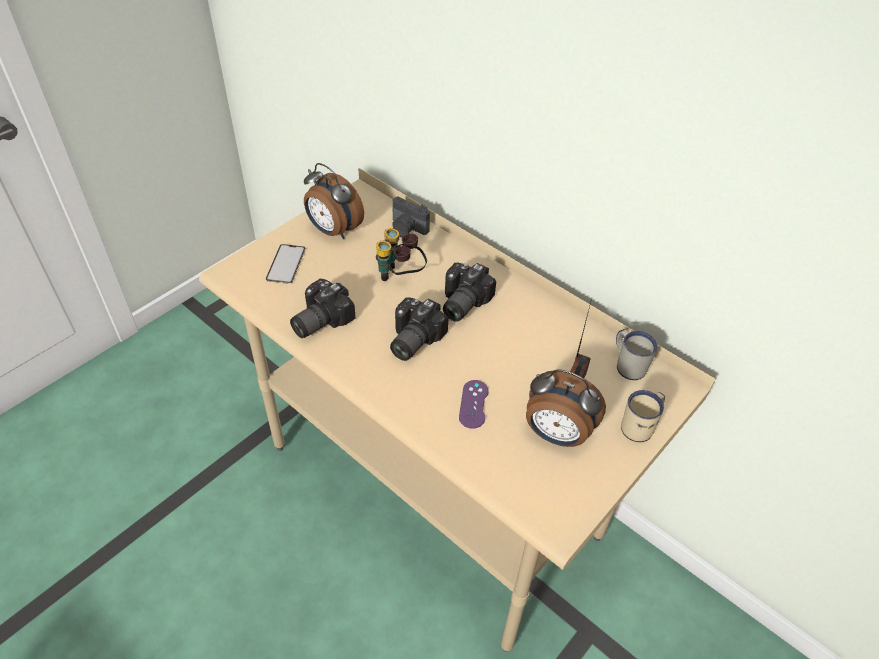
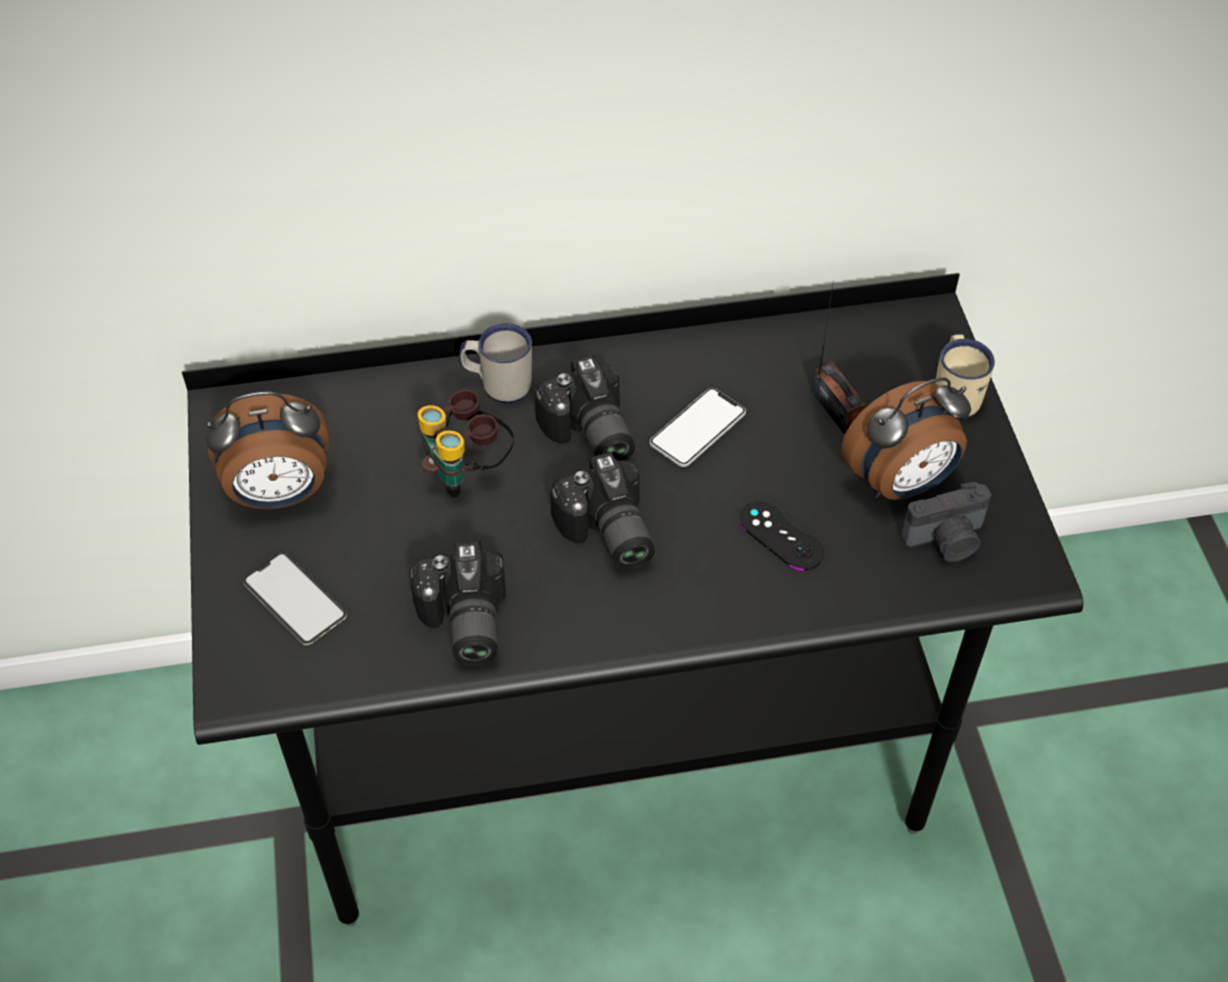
camera: 50 degrees left, 5 degrees up
beige desk [199,168,715,652] -> black desk [182,273,1083,926]
camera [392,197,430,236] -> camera moved to [901,482,991,562]
purple game controller [459,380,489,429] -> black game controller [740,502,824,571]
white mug [616,329,657,380] -> white mug moved to [459,323,532,403]
none -> phone [649,388,746,467]

